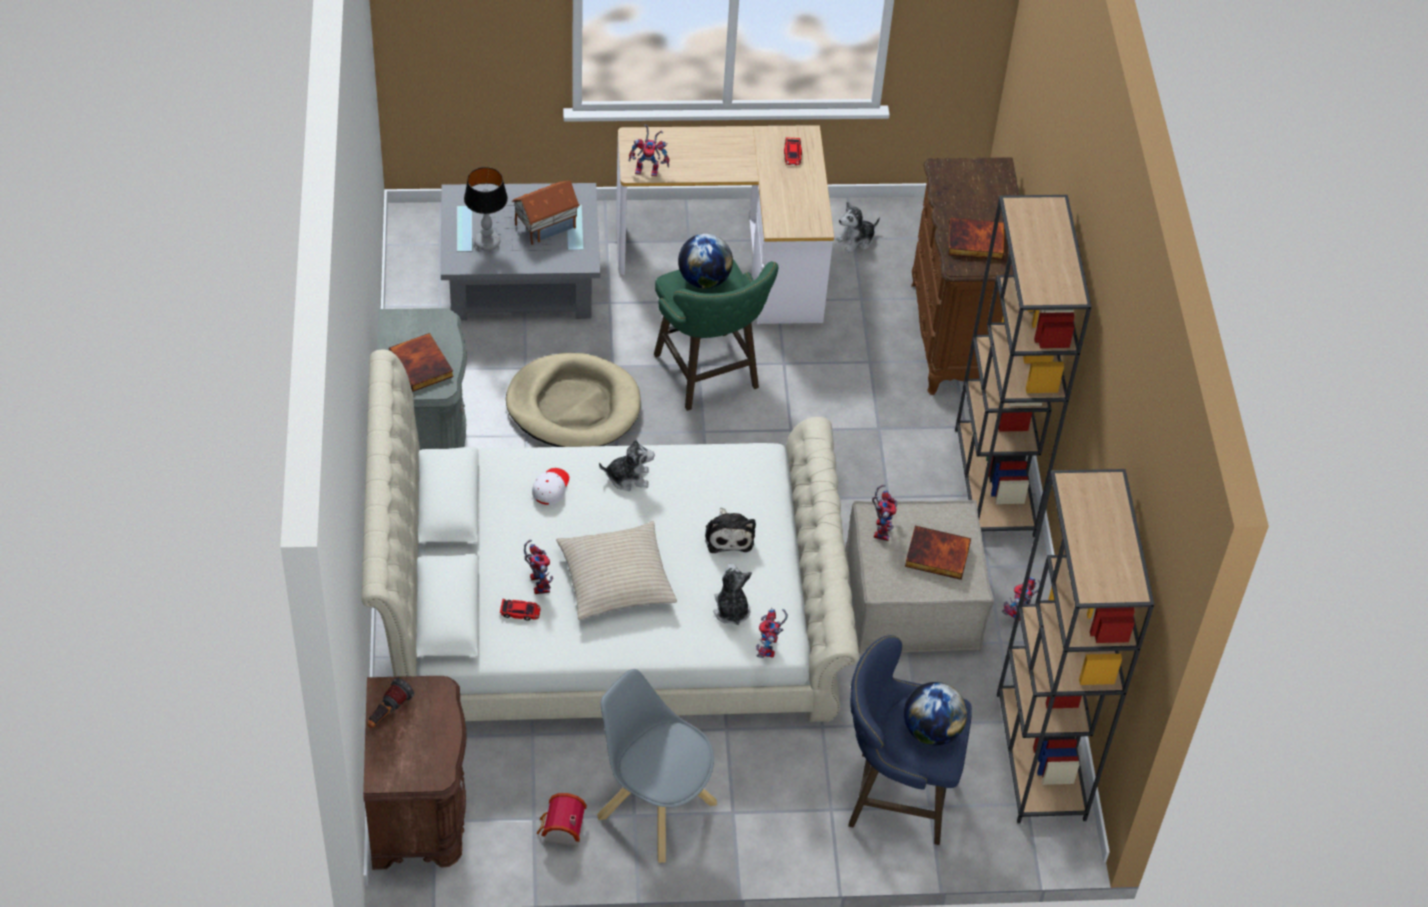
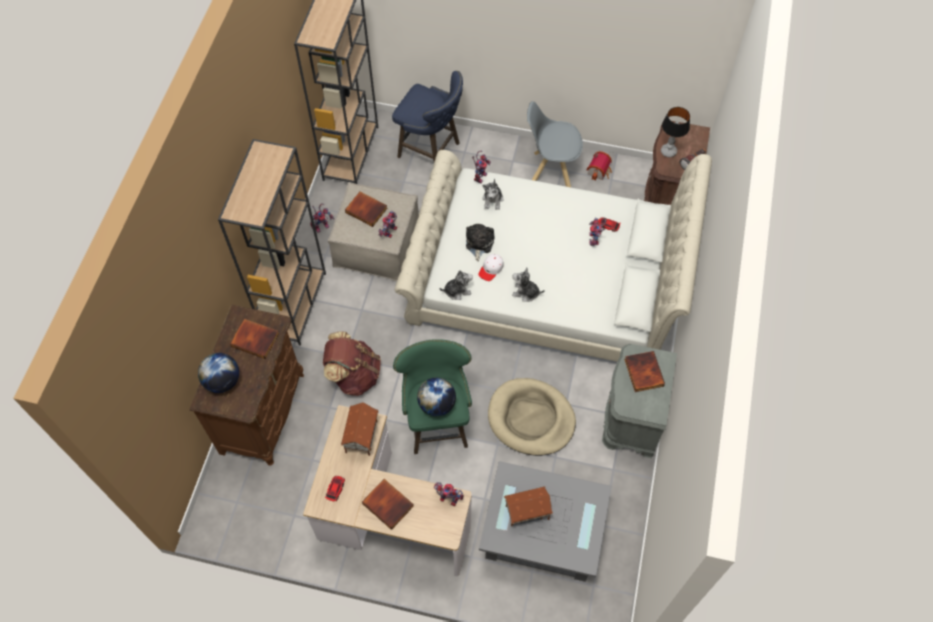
camera: 160 degrees left, 10 degrees up
table lamp [464,167,508,251] -> table lamp moved to [661,107,690,158]
white cap [532,468,569,505] -> white cap moved to [478,254,503,281]
beige pillow [556,521,677,620] -> none
grey chair [597,669,717,863] -> grey chair turned 135 degrees clockwise [527,101,583,187]
plush toy [836,201,880,253] -> plush toy moved to [440,270,473,300]
globe [904,682,967,746] -> globe moved to [198,353,239,393]
none -> brown backpack [323,331,381,396]
none -> toy house [341,403,379,456]
none -> book [362,479,414,530]

